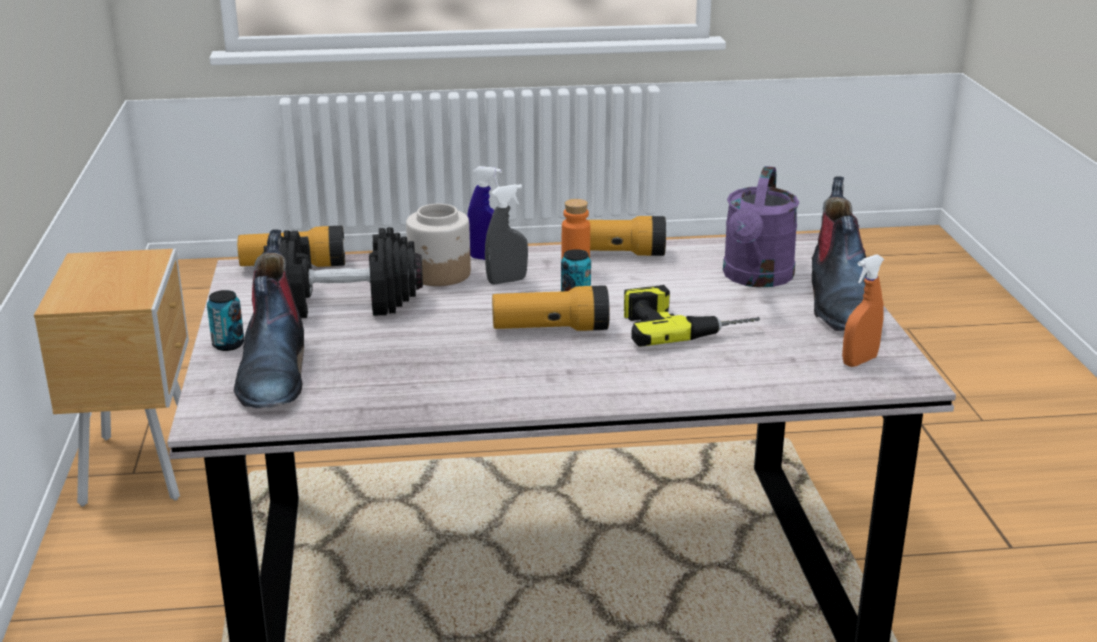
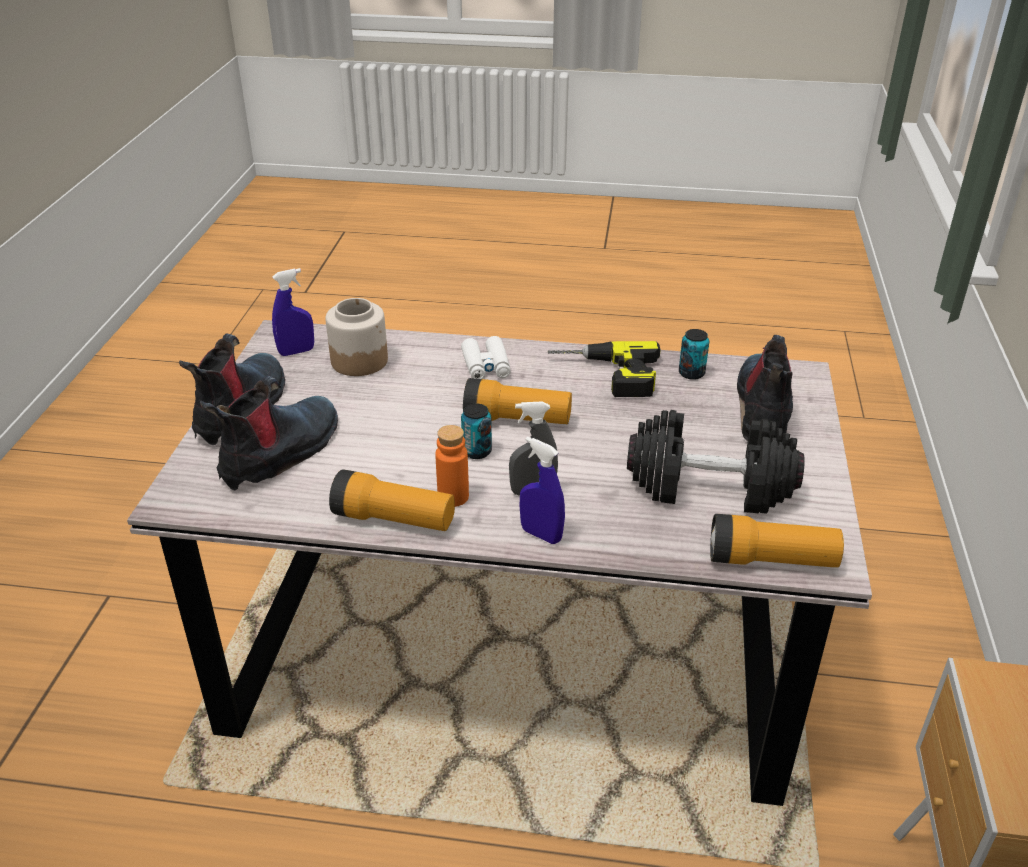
camera: 165 degrees left, 10 degrees up
can [207,290,244,351] -> can moved to [679,329,709,380]
jar [406,204,471,286] -> jar moved to [326,298,388,376]
power drill [624,285,760,347] -> power drill moved to [548,341,661,397]
purple watering can [723,166,799,287] -> boot [200,376,338,490]
orange spray bottle [842,254,884,367] -> blue spray bottle [272,268,314,356]
none -> white binoculars [461,336,511,379]

